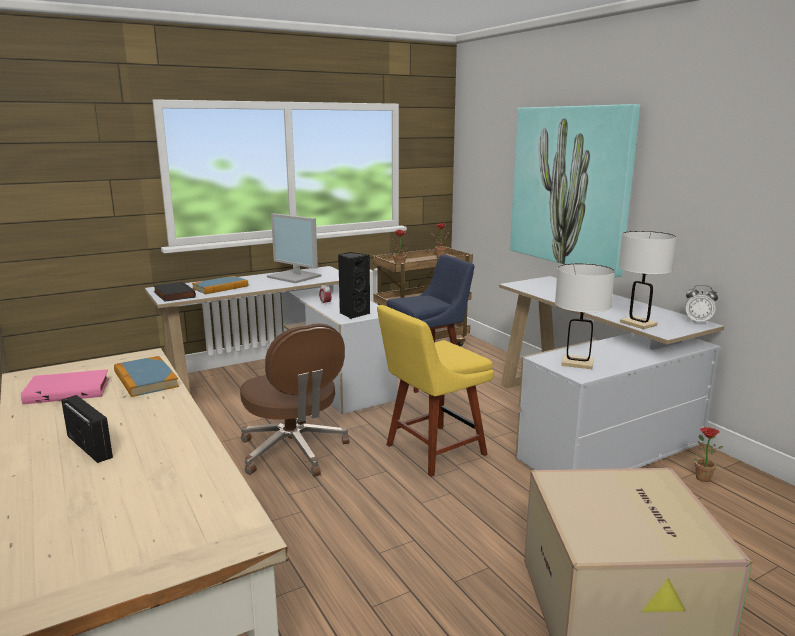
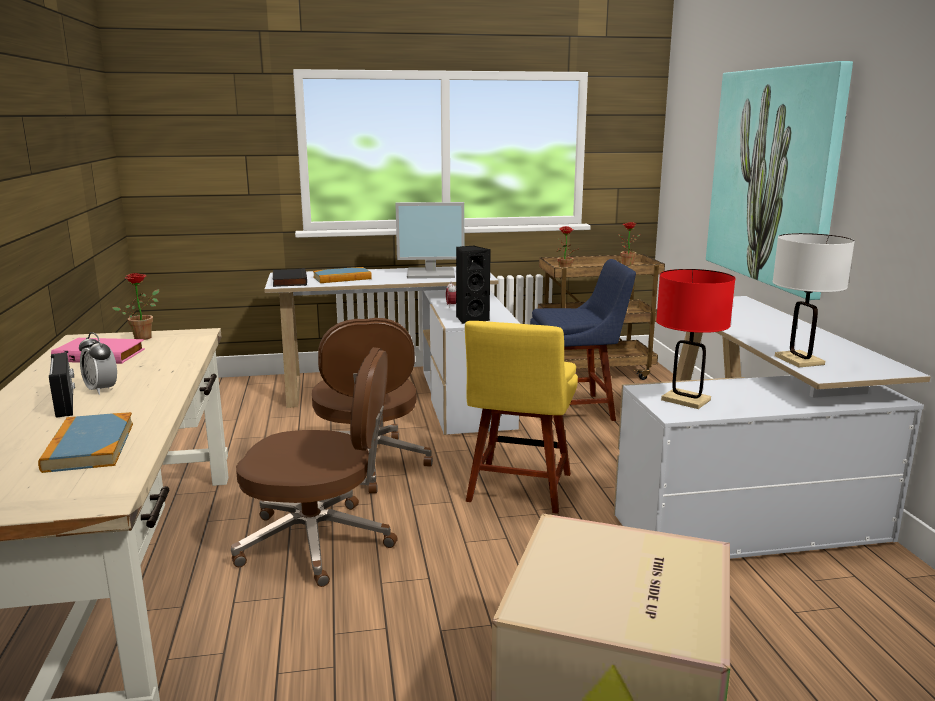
camera: 20 degrees right, 0 degrees up
book [114,356,179,397] -> book moved to [38,412,133,473]
monitor [267,213,322,283] -> monitor turned 60 degrees counterclockwise [395,202,464,279]
yellow chair [377,305,494,477] -> yellow chair turned 60 degrees counterclockwise [465,321,578,514]
white table lamp [555,263,615,369] -> red table lamp [656,269,735,409]
alarm clock [686,285,718,324] -> alarm clock moved to [79,332,117,395]
potted plant [694,427,723,482] -> potted plant moved to [112,273,160,340]
none -> brown office chair [231,347,398,587]

